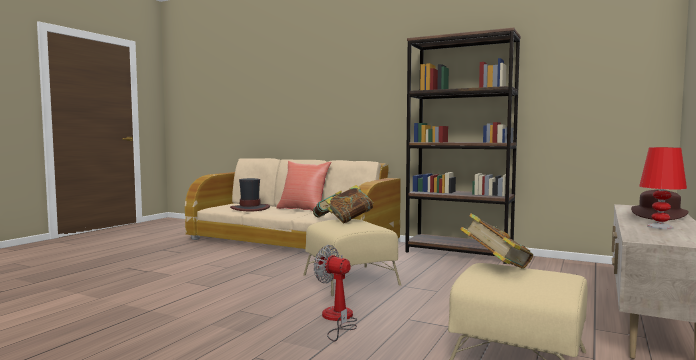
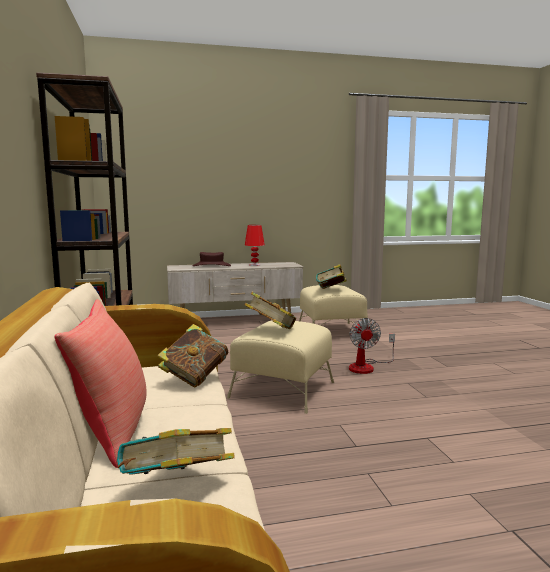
camera: 130 degrees left, 5 degrees up
hat [230,178,270,211] -> book [117,428,235,475]

